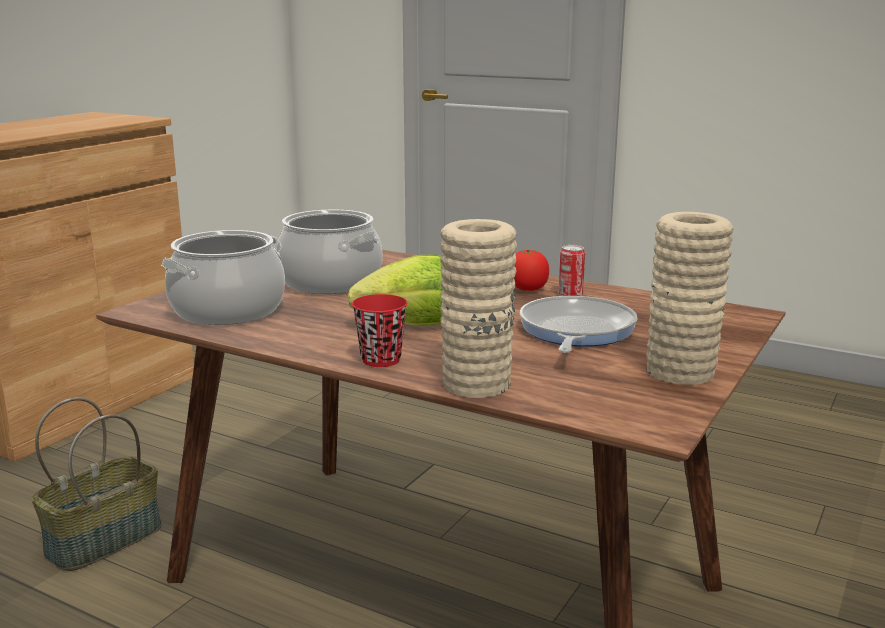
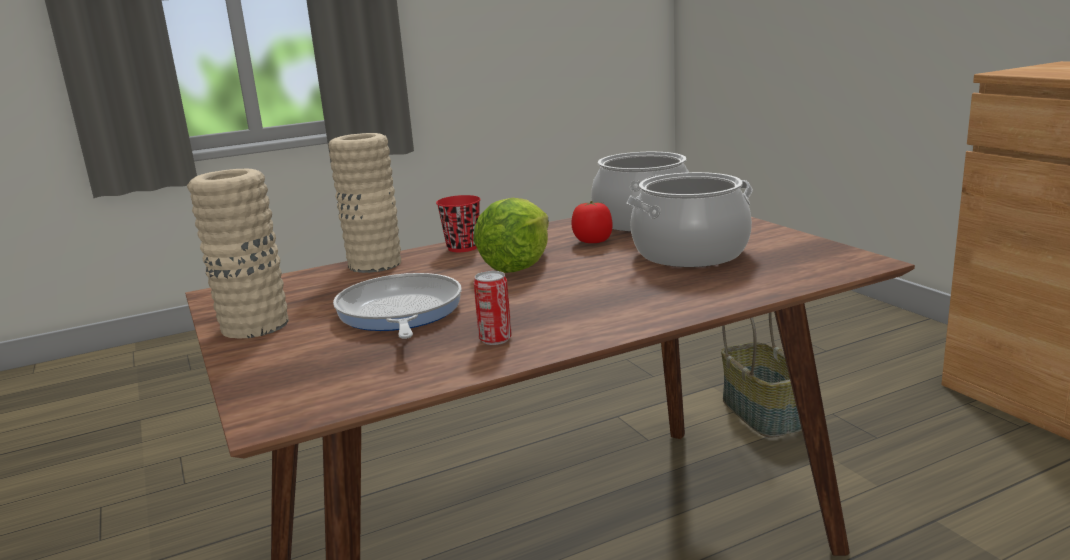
camera: 125 degrees right, 0 degrees up
tomato [514,250,549,291] -> tomato moved to [571,201,613,243]
frying pan [520,296,638,353] -> frying pan turned 150 degrees counterclockwise [333,273,462,339]

